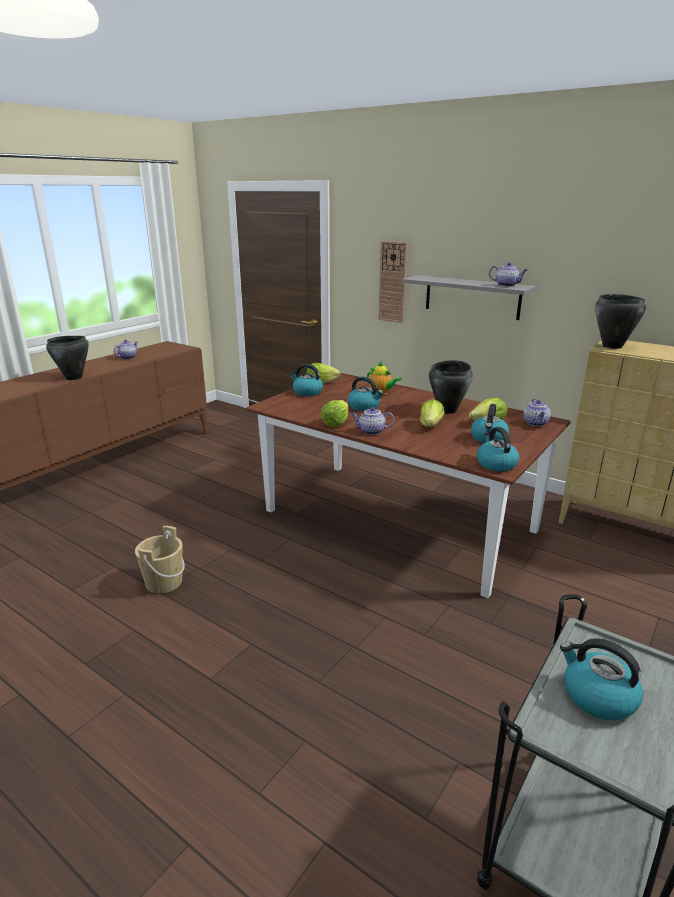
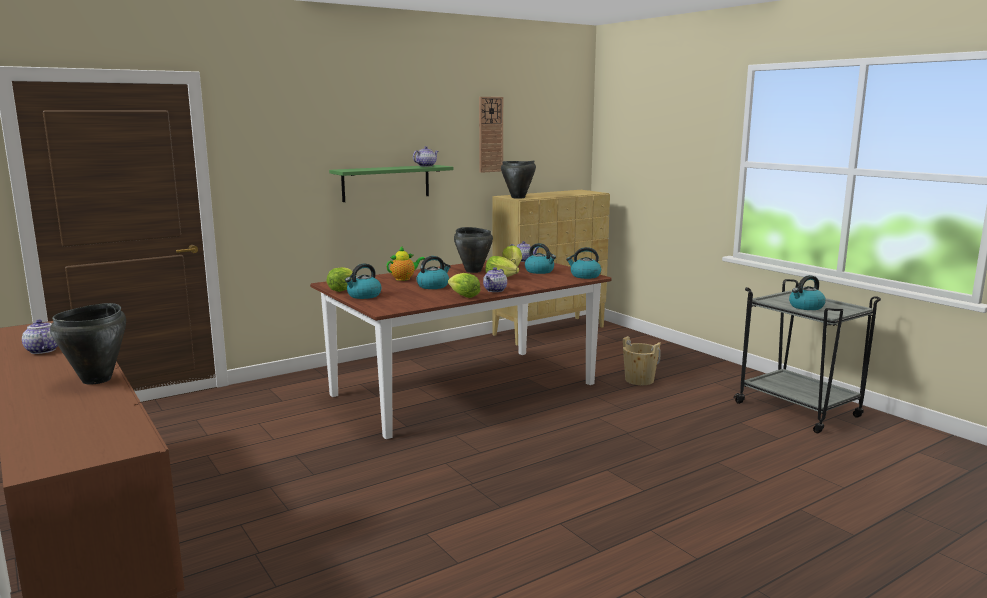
camera: 70 degrees left, 10 degrees down
beige bucket [135,526,185,593] -> beige bucket moved to [623,336,661,385]
wall clock [379,241,408,323] -> wall clock moved to [479,97,503,173]
grey shelf [402,275,537,320] -> green shelf [329,165,453,202]

